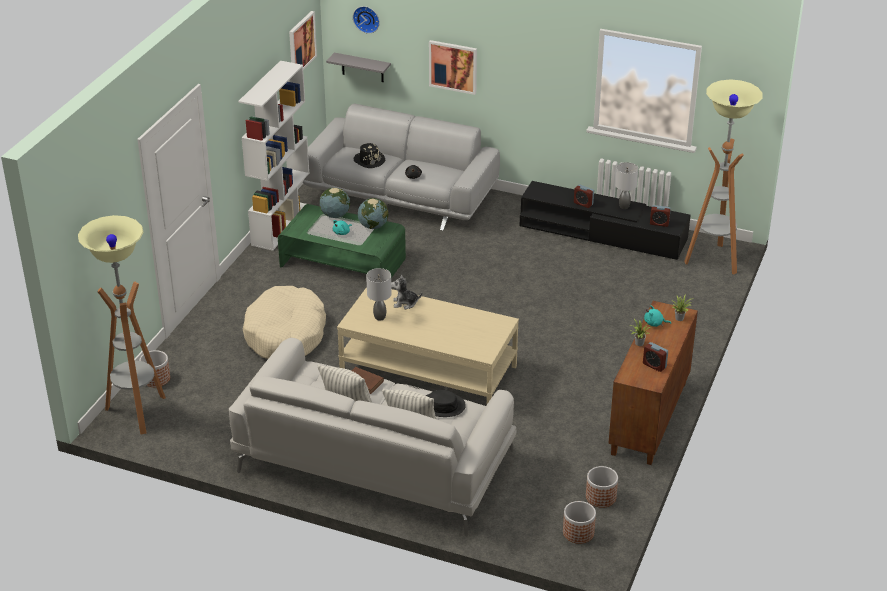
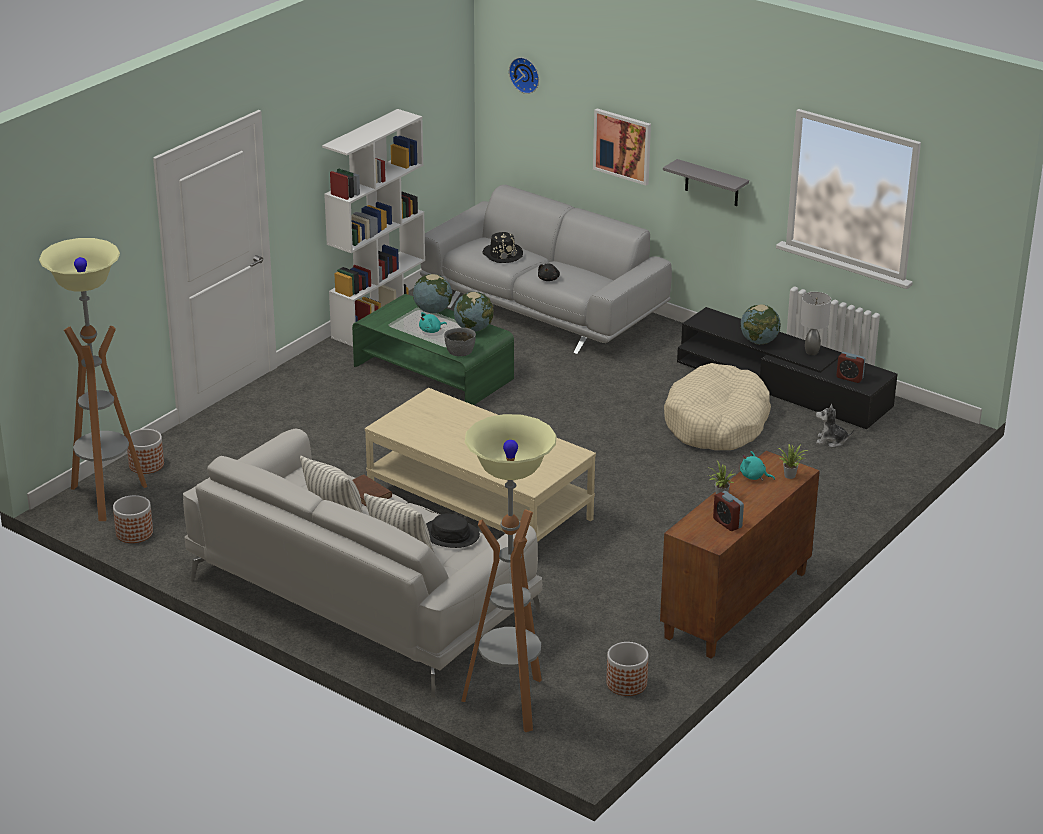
camera: 15 degrees right, 5 degrees down
beige dog bed [243,286,326,359] -> beige dog bed moved to [664,363,771,450]
picture [289,11,317,70] -> none
grey shelf [326,53,391,82] -> grey shelf moved to [663,159,749,206]
grey table lamp [366,268,392,321] -> none
plush toy [391,274,423,309] -> plush toy moved to [816,404,854,447]
planter [563,501,596,544] -> planter moved to [113,495,153,543]
alarm clock [574,185,594,208] -> globe [741,304,781,345]
floor lamp [684,79,763,275] -> floor lamp moved to [461,414,557,732]
none -> grey bowl [444,328,476,356]

